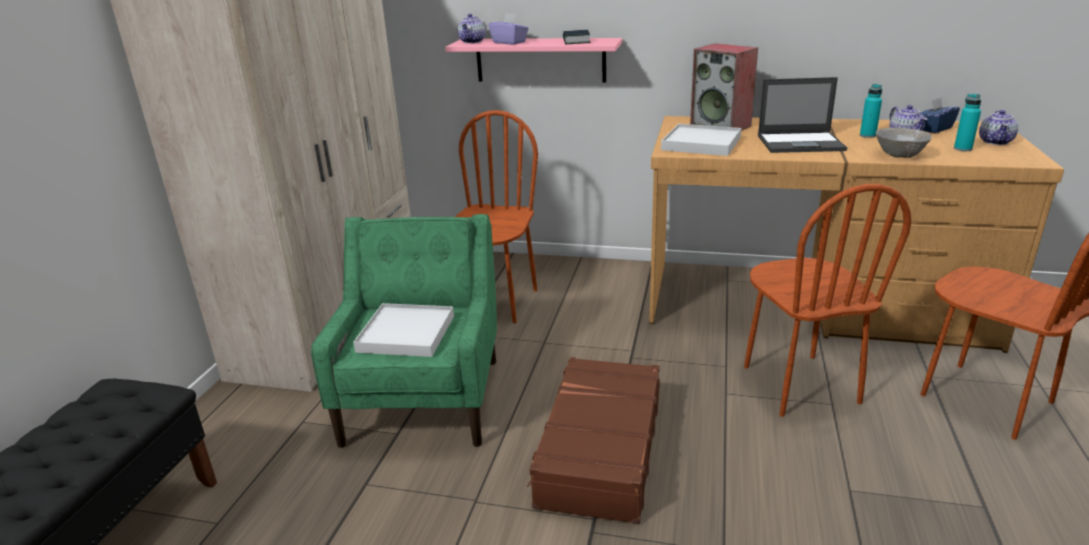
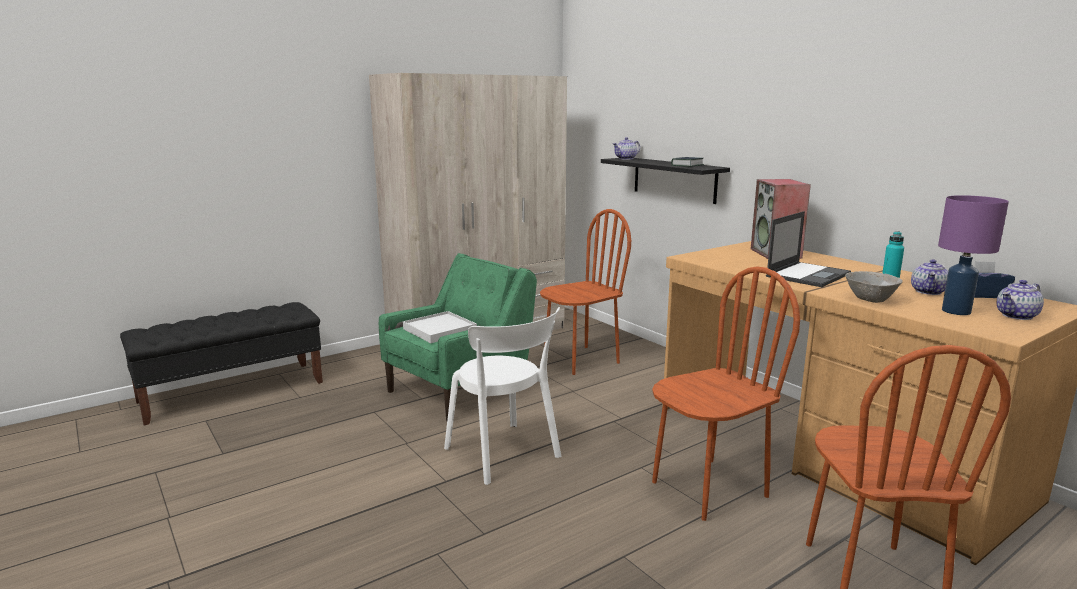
camera: 40 degrees right, 10 degrees down
pink shelf [445,38,622,82] -> black shelf [601,158,730,204]
purple tissue box [489,13,529,45] -> none
brown suitcase [527,357,660,524] -> white chair [444,307,561,485]
white tray [661,124,741,156] -> none
brown chair [744,184,911,417] -> brown chair turned 150 degrees counterclockwise [652,266,800,521]
laptop [758,77,847,153] -> laptop turned 90 degrees counterclockwise [766,211,851,287]
turquoise bottle [954,94,981,151] -> purple table lamp [938,195,1009,315]

